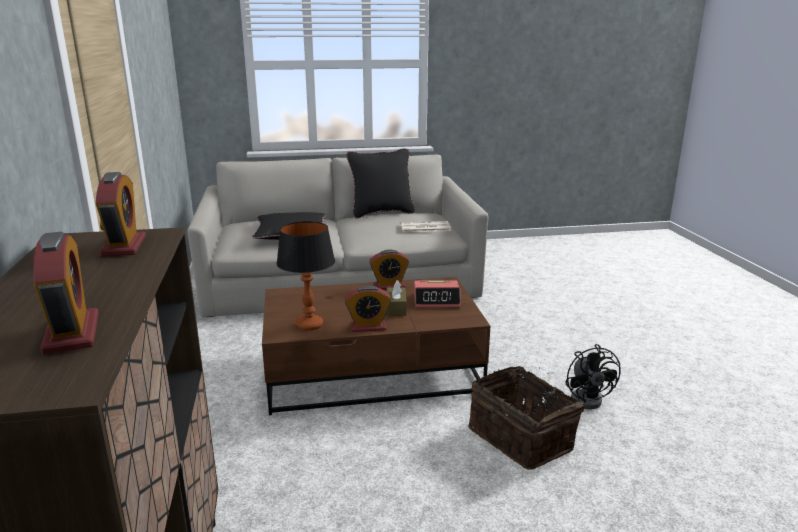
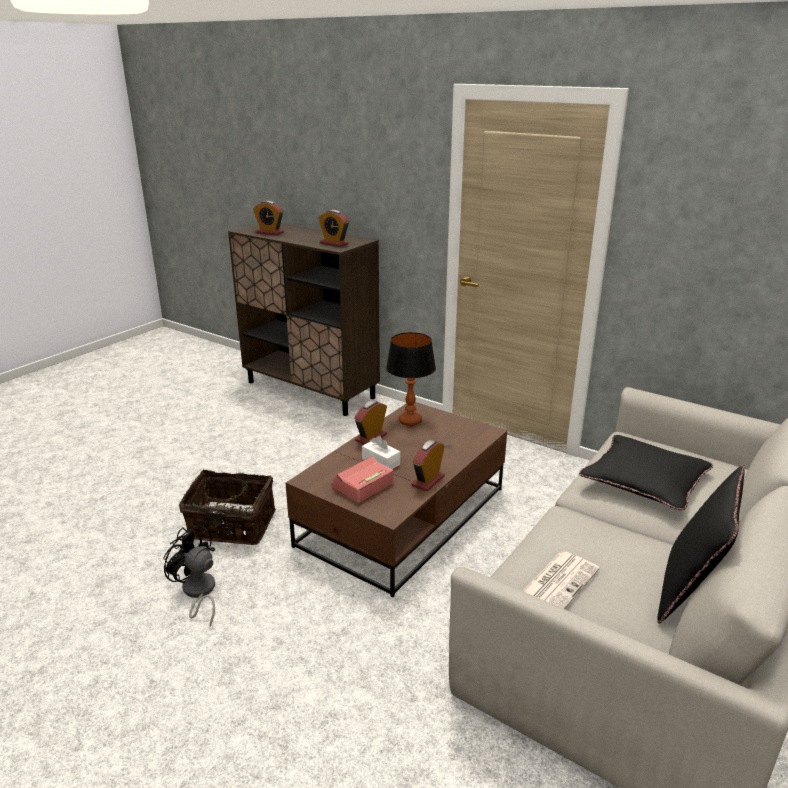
camera: 135 degrees right, 5 degrees up
brown tissue box [387,281,407,316] -> white tissue box [362,436,400,469]

